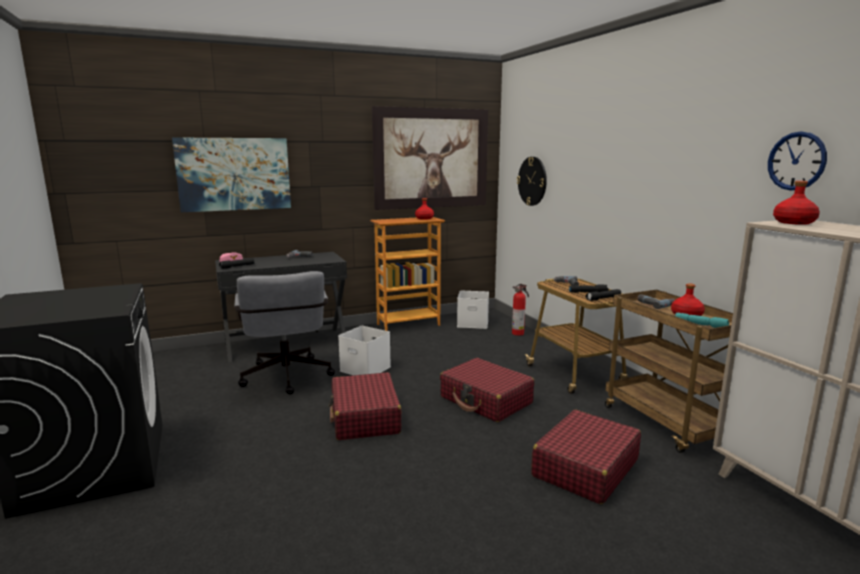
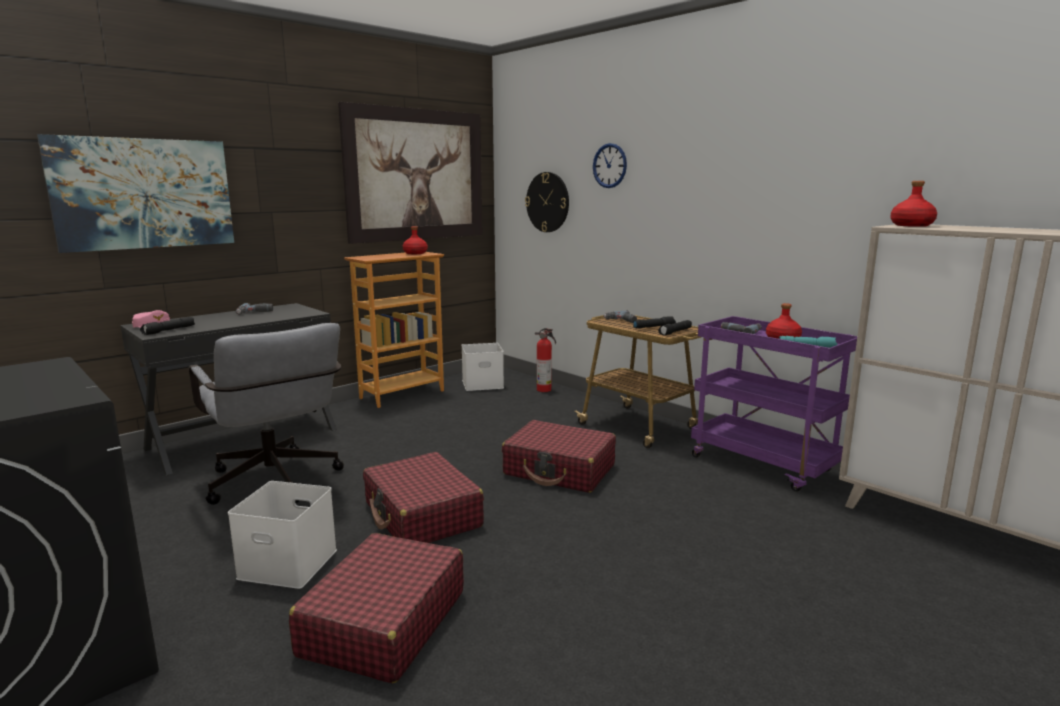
camera: 20 degrees left, 0 degrees up
white storage box [338,326,391,375] -> white storage box moved to [228,481,337,589]
red suitcase [531,410,641,504] -> red suitcase moved to [289,533,464,683]
brown cart [605,290,733,453] -> purple cart [691,316,857,492]
wall clock [768,131,827,191] -> wall clock moved to [593,143,627,188]

